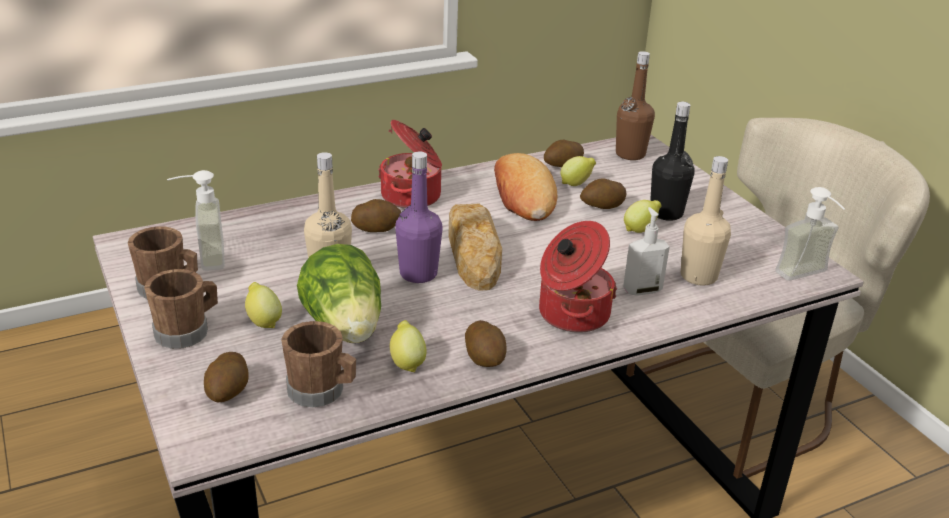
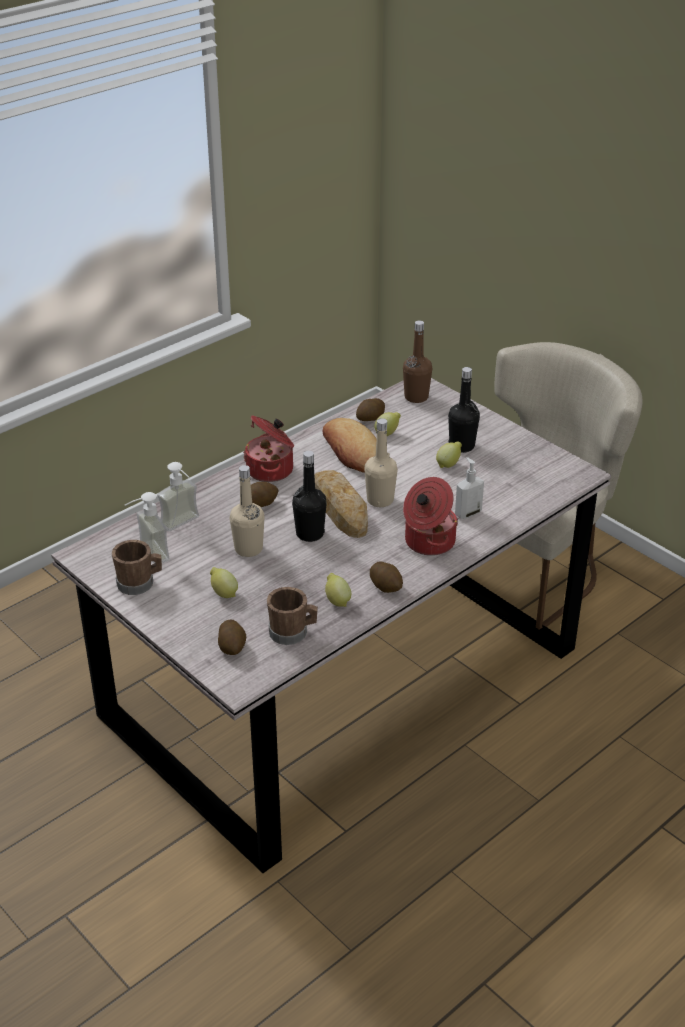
camera: 15 degrees left, 5 degrees up
brown mug [144,269,218,349] -> none
lettuce [297,244,381,343] -> none
purple bottle [395,151,443,283] -> black bottle [292,451,327,542]
potato [580,178,626,209] -> none
beige bottle [681,156,731,286] -> beige bottle moved to [364,418,398,507]
soap dispenser [775,187,845,281] -> soap dispenser moved to [157,462,199,531]

